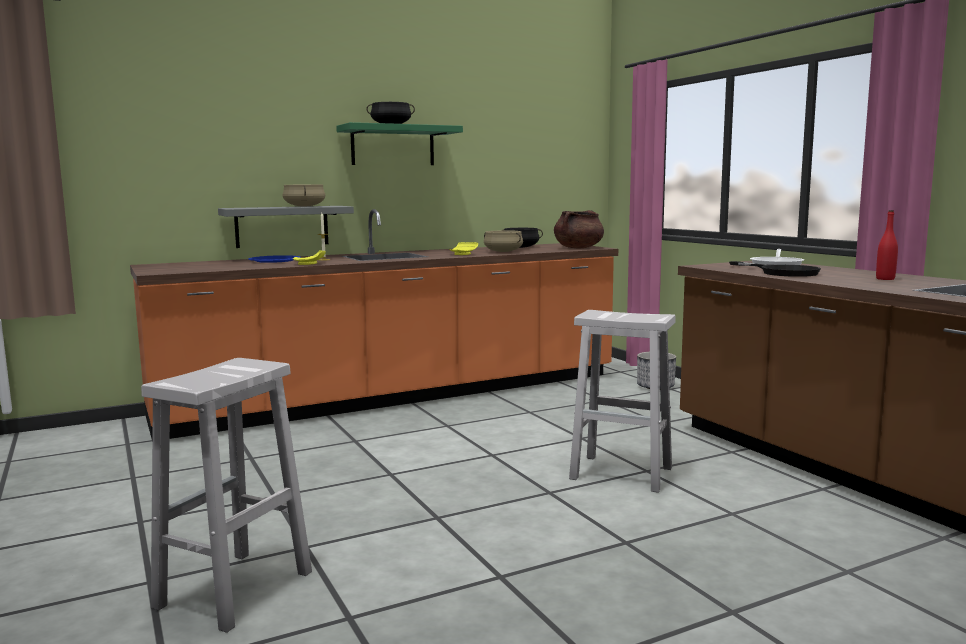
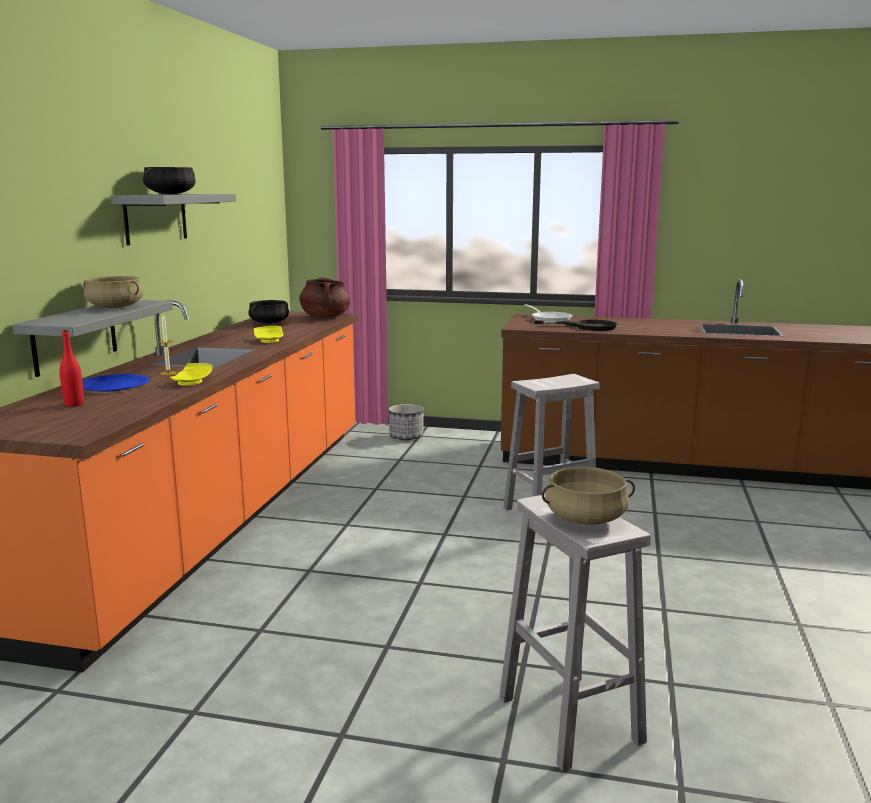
camera: 50 degrees left, 5 degrees up
green shelf [336,122,463,165] -> grey shelf [111,194,236,246]
beige cooking pot [484,230,523,252] -> beige cooking pot moved to [542,467,635,525]
red bottle [876,210,898,280] -> red bottle moved to [60,330,84,406]

